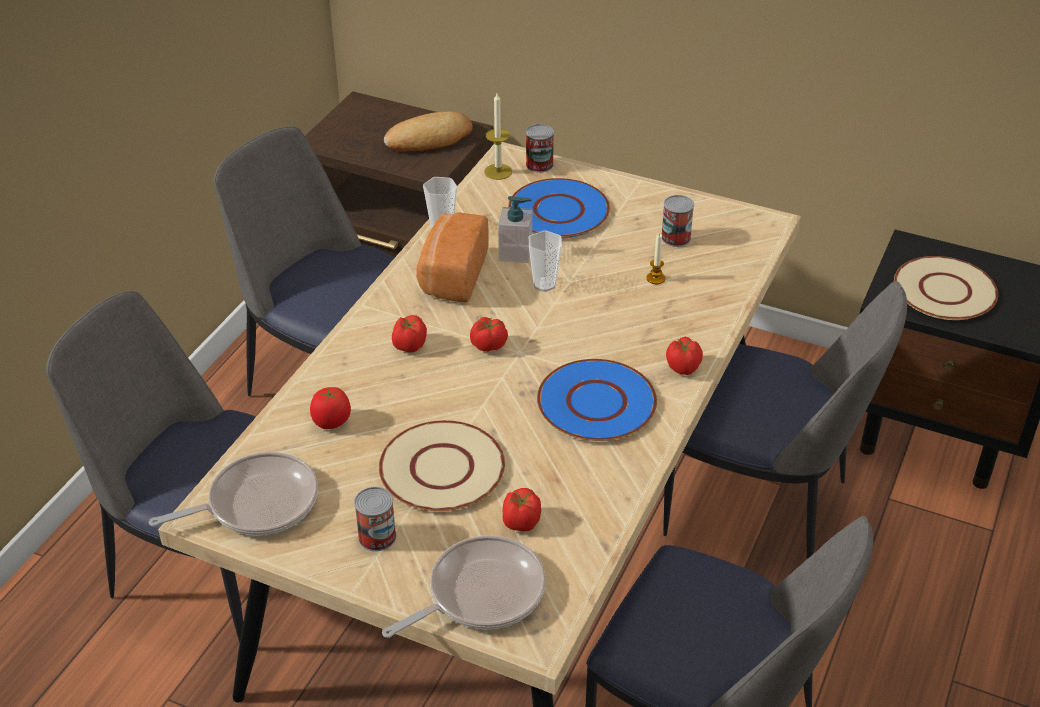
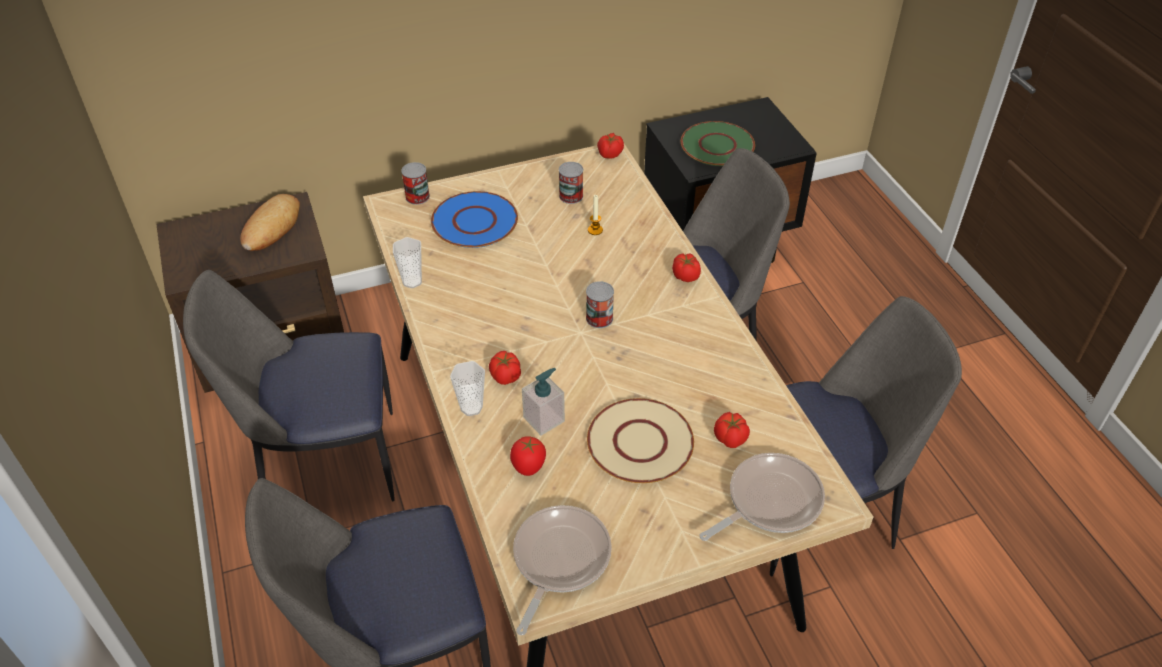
camera: 45 degrees left, 5 degrees up
can [354,487,396,551] -> can moved to [586,281,614,328]
frying pan [382,535,546,638] -> frying pan turned 45 degrees clockwise [700,453,825,541]
bread [416,212,489,302] -> none
tomato [470,317,508,352] -> tomato moved to [597,133,624,159]
candle [484,93,512,180] -> none
soap dispenser [498,196,532,263] -> soap dispenser moved to [522,368,565,436]
cup [529,230,562,292] -> cup moved to [450,361,485,416]
blue plate [537,359,657,441] -> none
beige plate [894,256,998,320] -> green plate [681,121,755,166]

